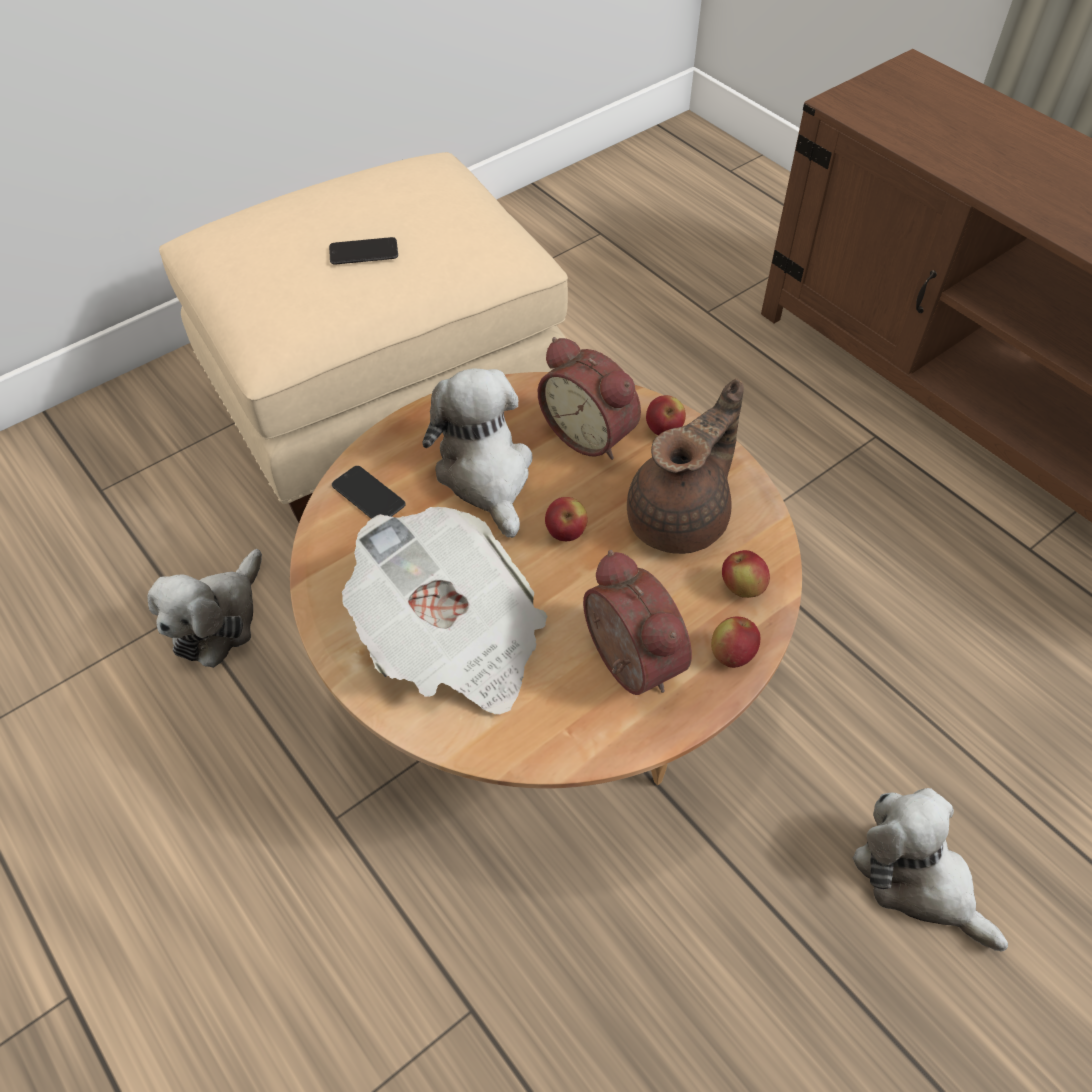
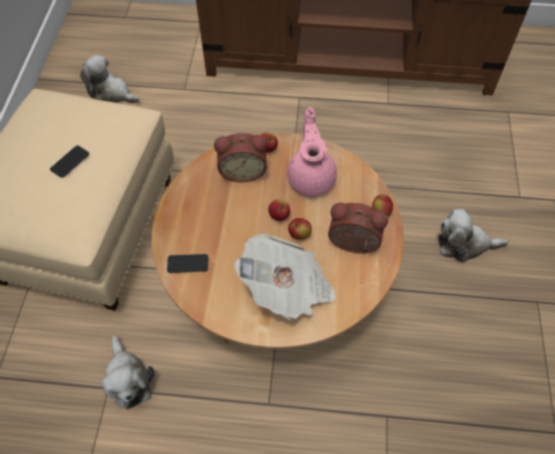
camera: 45 degrees left, 5 degrees up
plush toy [423,368,532,538] -> plush toy moved to [80,55,139,103]
brown teapot [627,378,744,554] -> pink teapot [287,107,337,197]
apple [722,550,770,598] -> apple moved to [288,218,312,240]

